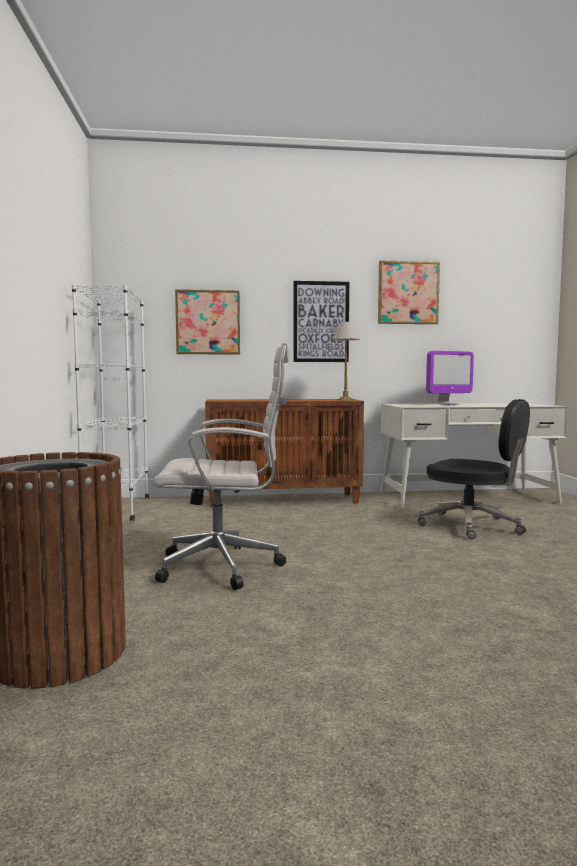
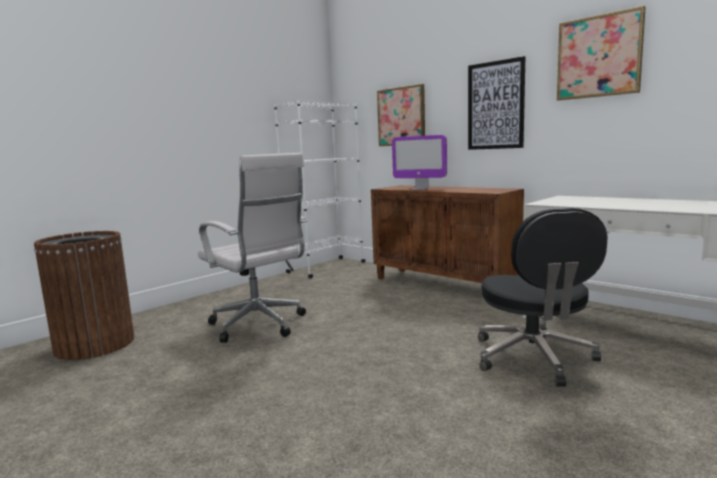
camera: 50 degrees right, 5 degrees up
table lamp [333,322,360,401] -> none
monitor [426,351,474,405] -> monitor moved to [392,135,447,189]

